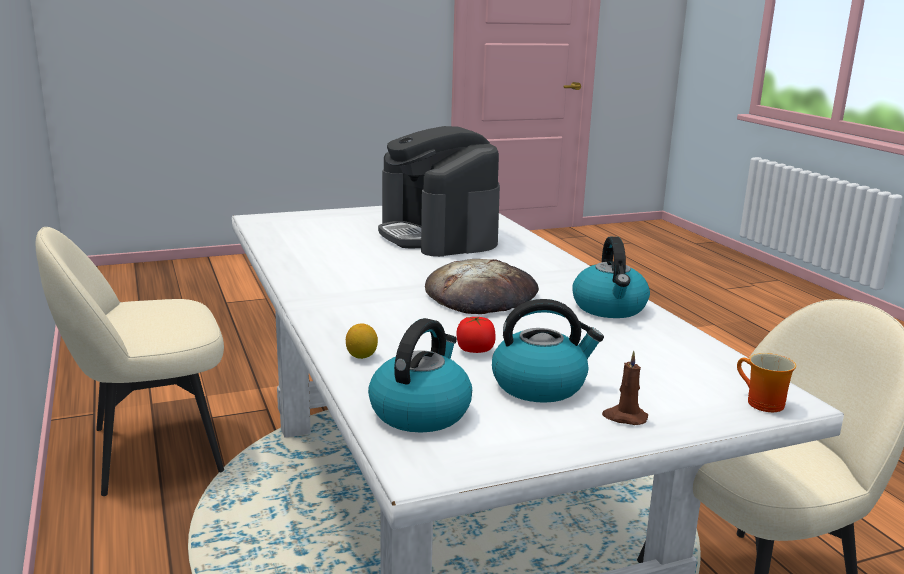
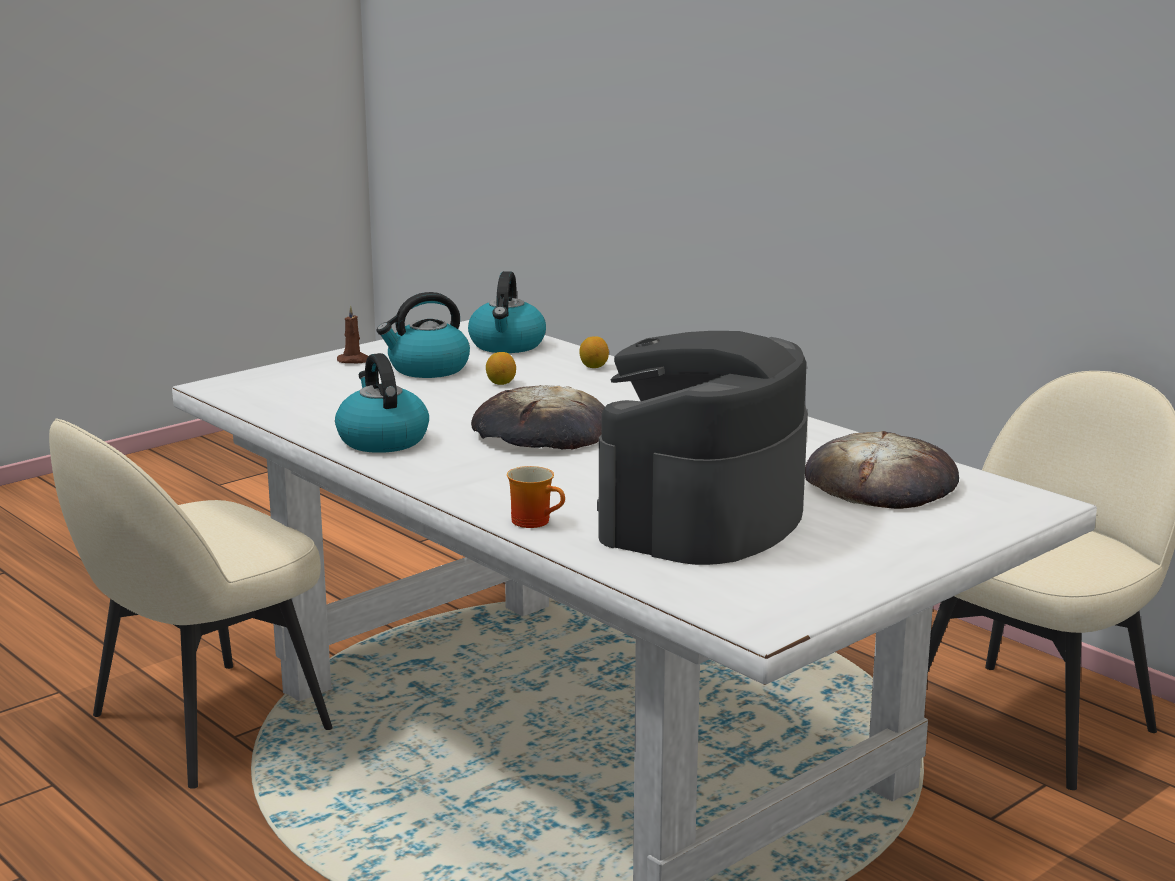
camera: 160 degrees right, 0 degrees up
coffee machine [378,126,500,257] -> coffee machine turned 105 degrees counterclockwise [597,331,808,565]
tomato [456,317,495,353] -> lemon [486,352,516,385]
mug [737,353,796,412] -> mug moved to [507,466,565,528]
none -> bread [805,431,959,509]

